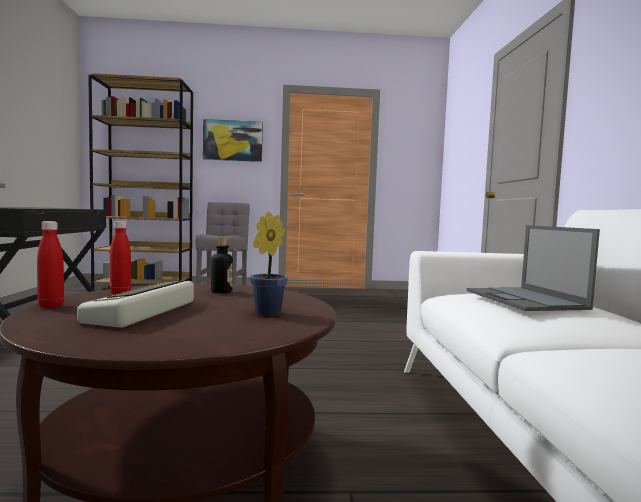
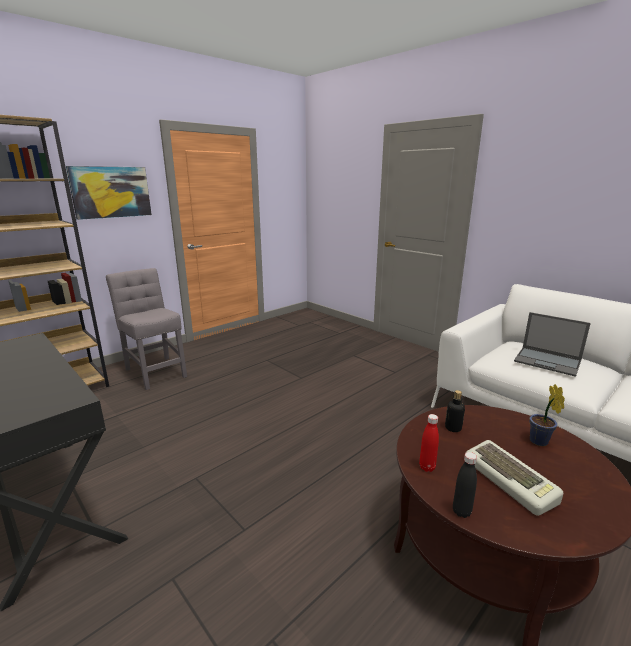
camera: 40 degrees left, 15 degrees up
red bottle [37,221,64,308] -> black bottle [453,452,477,518]

